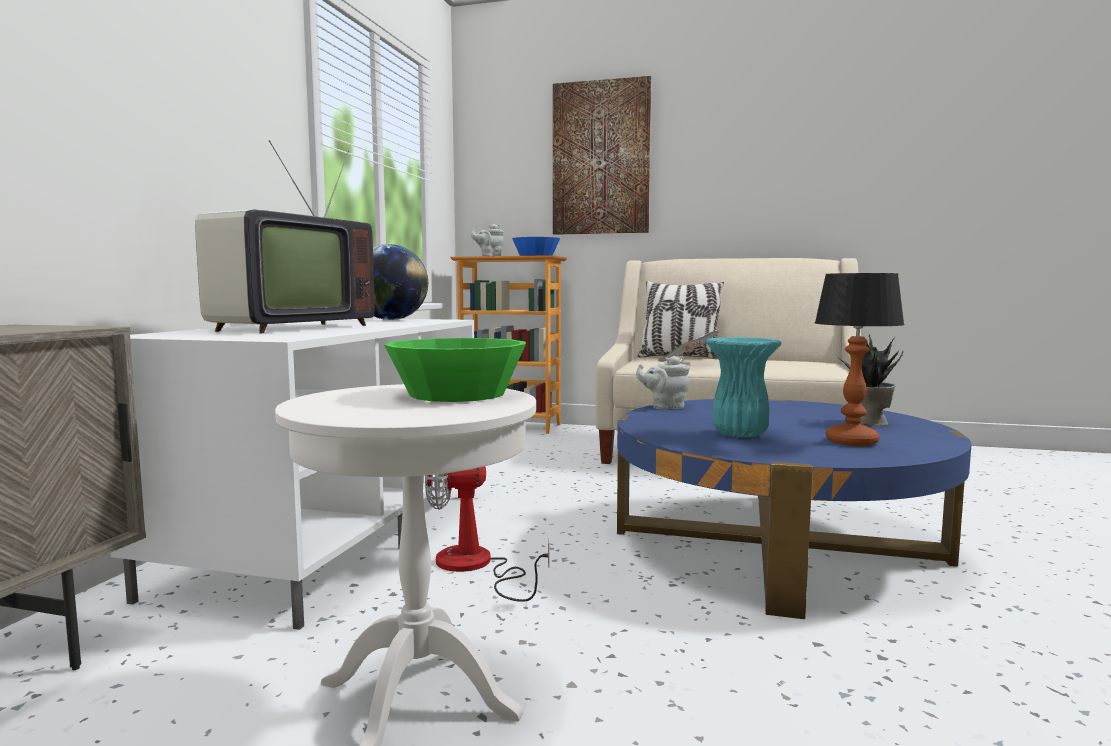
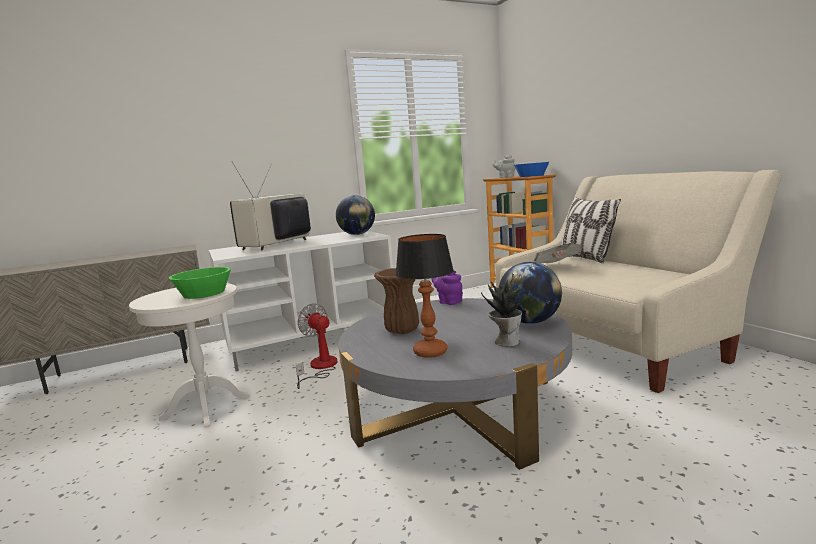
camera: 50 degrees right, 5 degrees up
television [195,140,375,333] -> television turned 135 degrees clockwise [230,161,311,251]
picture [553,76,651,235] -> none
blue coffee table [617,399,971,619] -> grey coffee table [338,298,572,470]
grey teapot [636,356,690,409] -> purple teapot [432,271,463,305]
turquoise vase [706,337,781,437] -> brown vase [374,268,419,334]
none -> globe [499,262,562,324]

